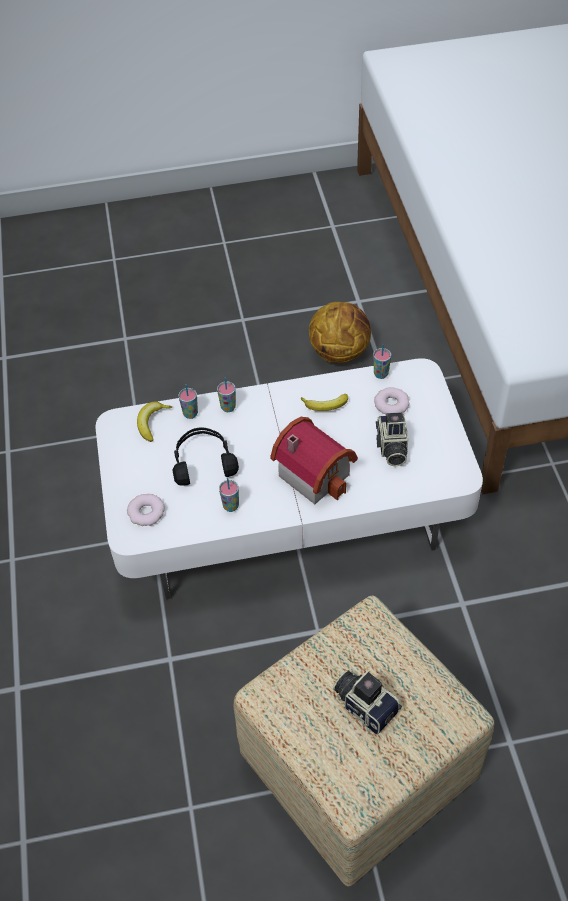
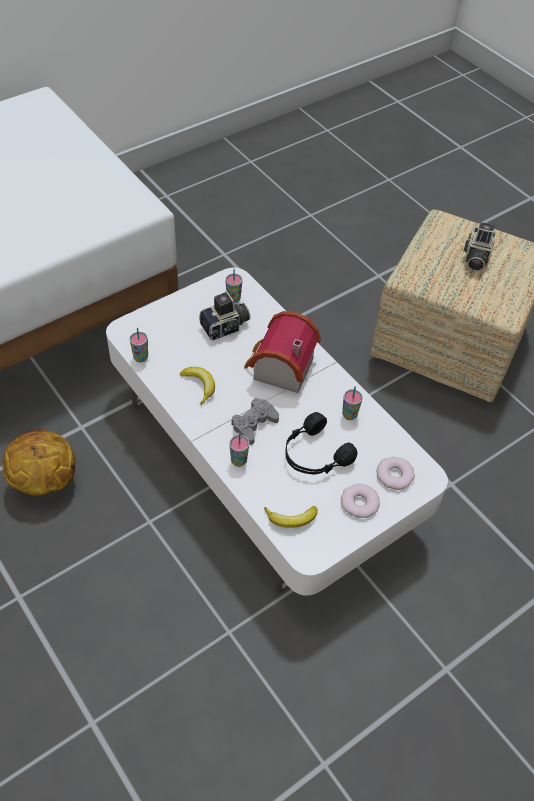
camera: 120 degrees left, 0 degrees up
cup [178,384,198,419] -> cup moved to [225,269,242,303]
donut [374,387,409,415] -> donut moved to [341,484,380,518]
none -> grey game controller [231,398,279,445]

